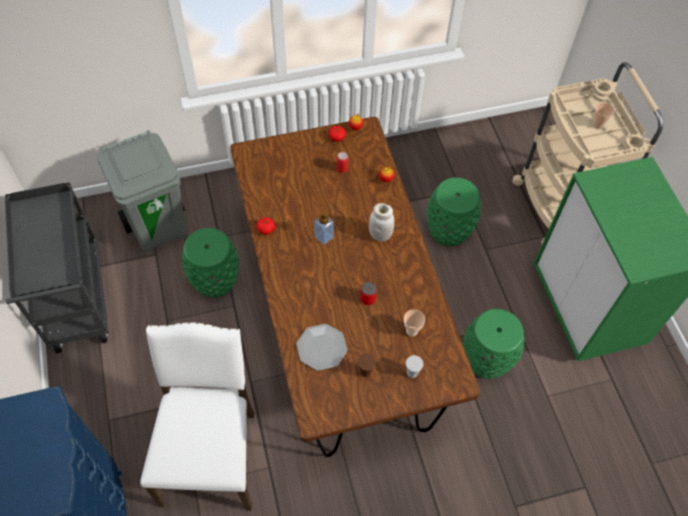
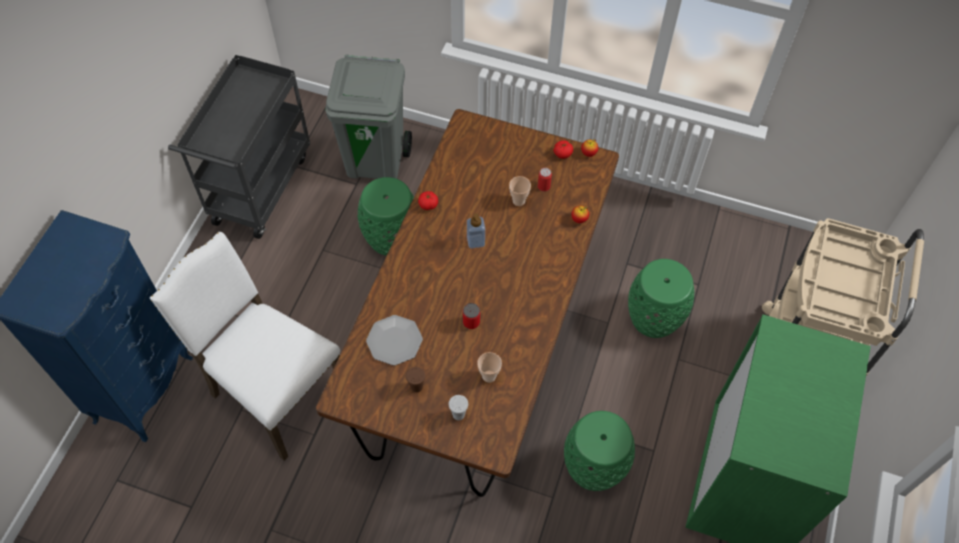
camera: 35 degrees right, 0 degrees up
white chair [140,322,254,511] -> white chair turned 90 degrees counterclockwise [150,232,340,461]
white jar [369,203,394,242] -> none
cup [593,102,615,129] -> cup moved to [509,176,531,206]

